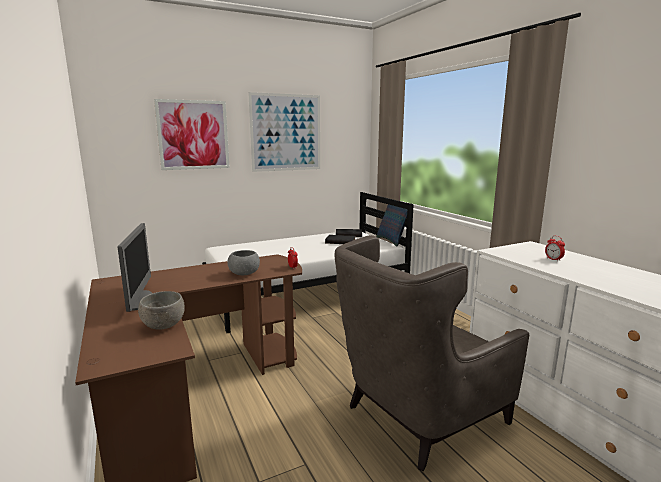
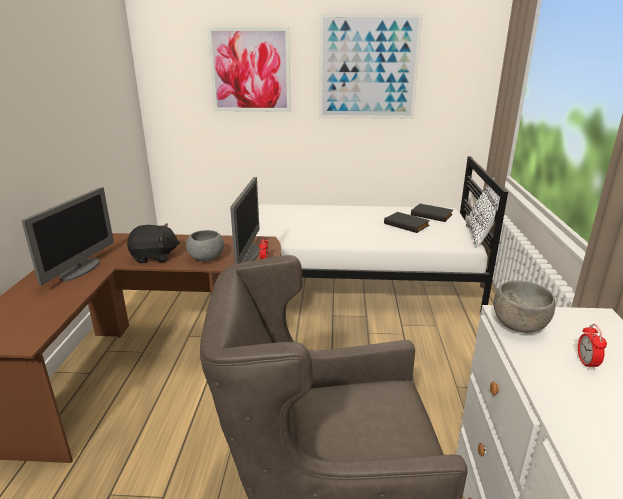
camera: 30 degrees right, 10 degrees up
grey bowl [138,291,185,330] -> grey bowl moved to [493,280,556,333]
blue pillow [377,204,407,247] -> white pillow [466,178,500,248]
none -> black plush toy [127,223,180,263]
none -> monitor [230,177,259,264]

